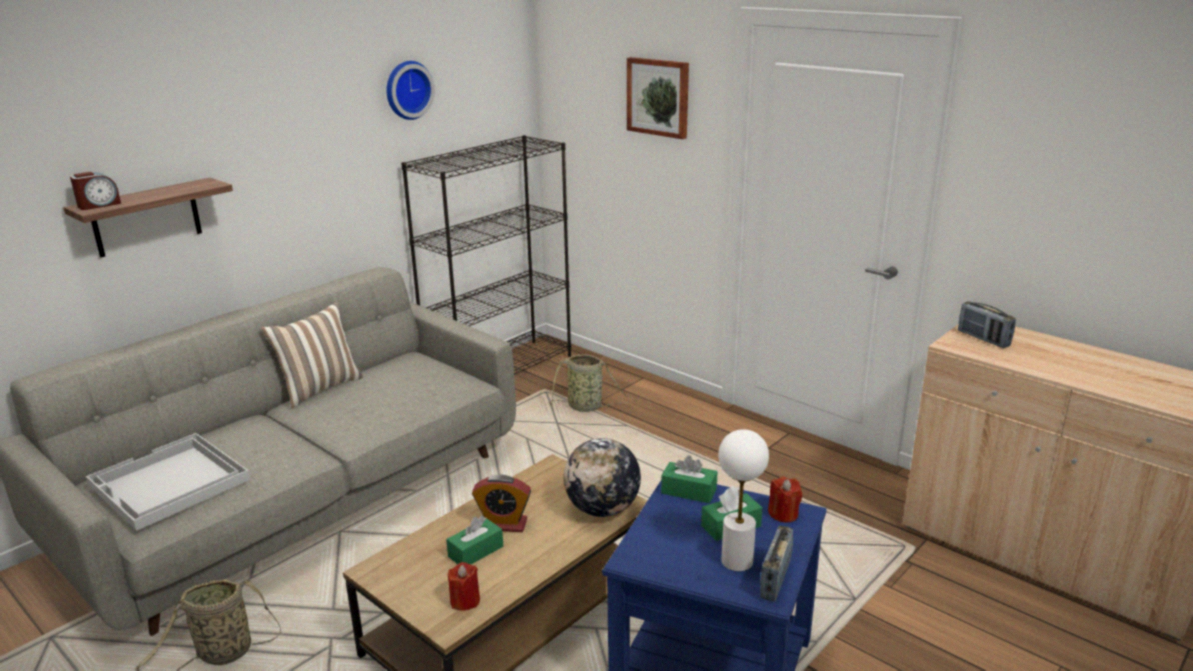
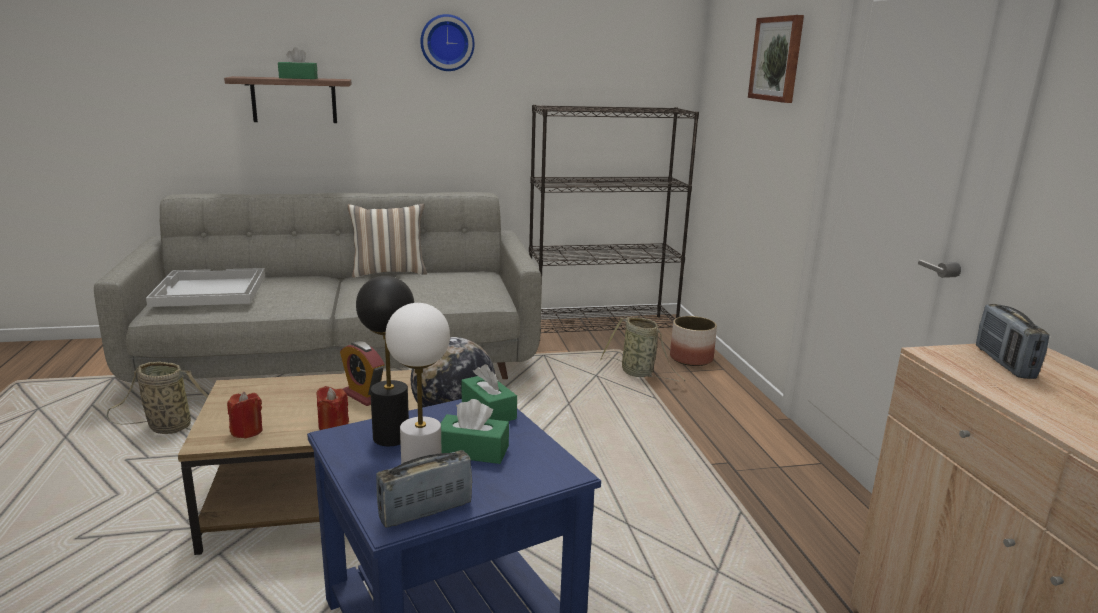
camera: 35 degrees right, 5 degrees down
alarm clock [70,172,121,210] -> none
wall clock [386,61,435,120] -> wall clock moved to [420,14,475,71]
green tissue box [446,516,503,564] -> green tissue box moved to [278,47,318,79]
red candle [768,476,802,522] -> red candle moved to [317,386,349,430]
none -> black table lamp [356,276,414,446]
none -> planter [670,316,717,366]

